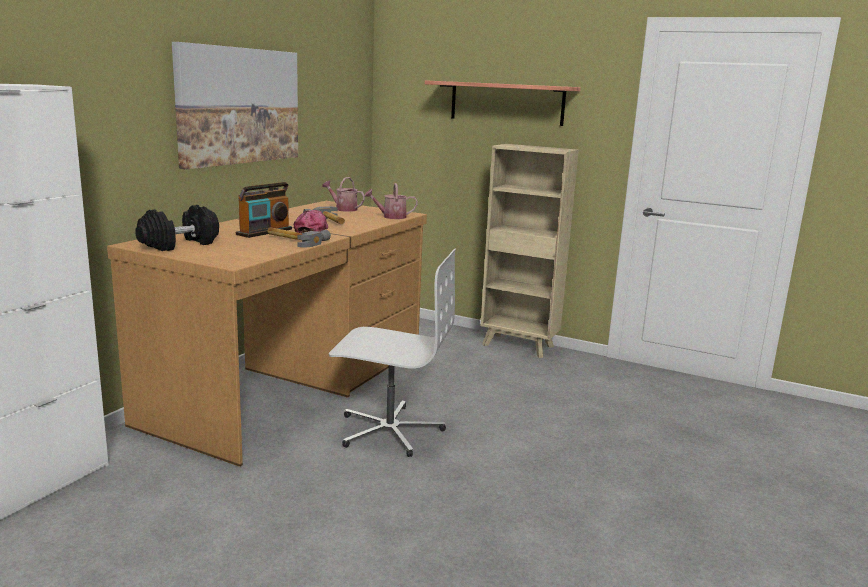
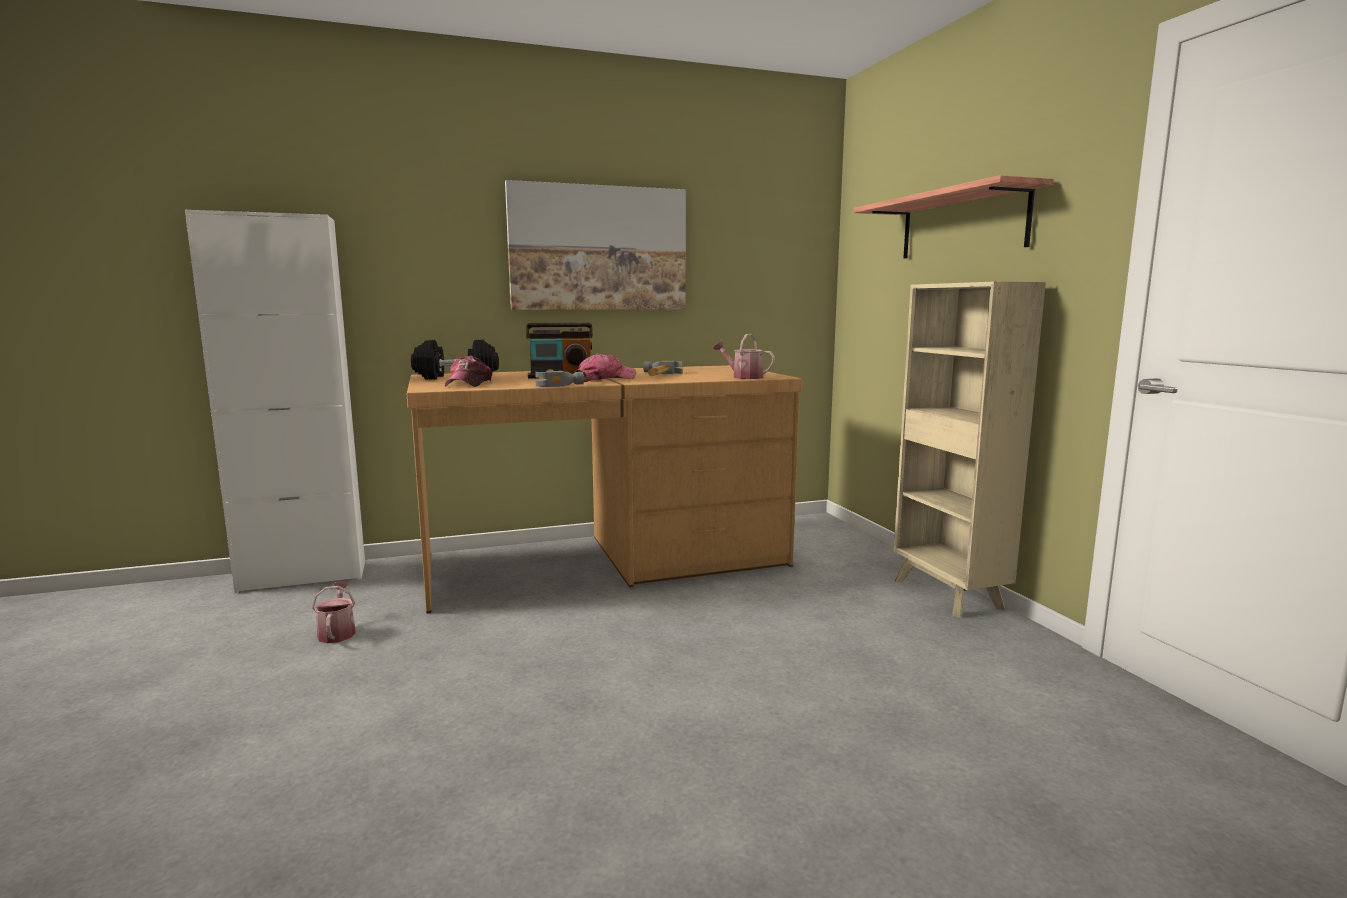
camera: 45 degrees right, 5 degrees down
watering can [322,177,365,212] -> watering can moved to [312,582,356,643]
white office chair [329,249,456,457] -> none
none -> cap [445,355,492,387]

